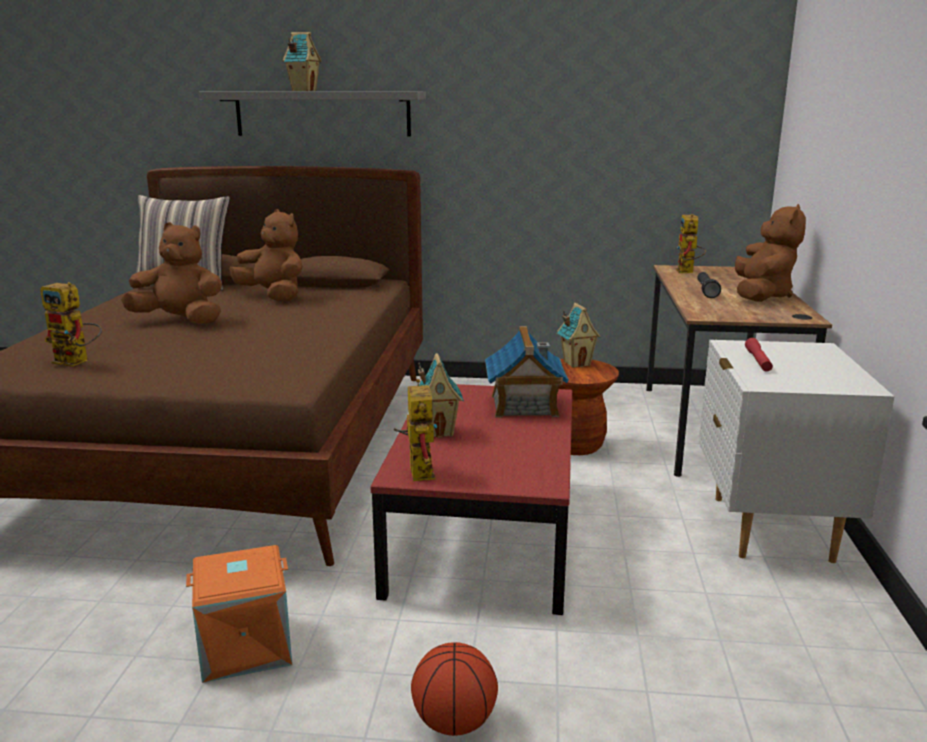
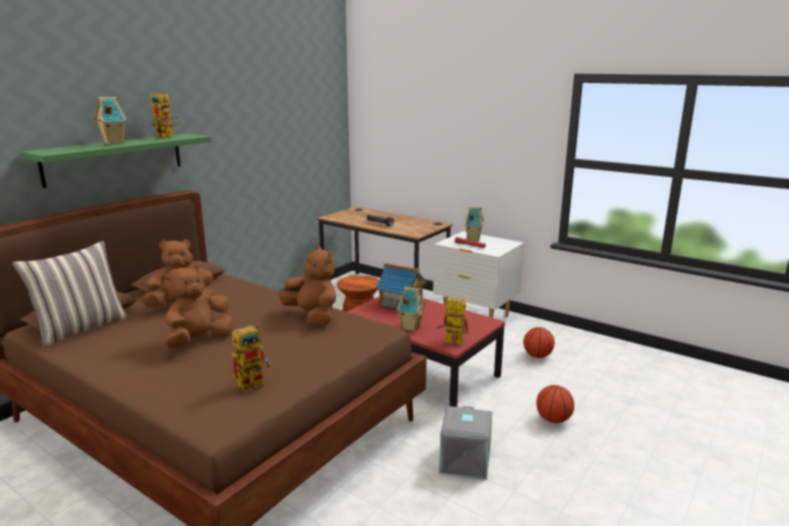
camera: 60 degrees left, 0 degrees up
orange storage box [186,545,292,683] -> grey storage box [439,406,492,480]
grey shelf [199,92,426,137] -> green shelf [20,133,212,188]
toy house [557,303,600,368] -> toy house moved to [465,207,484,242]
toy robot [676,214,706,273] -> toy robot moved to [151,92,181,139]
brown plush toy [735,204,806,302] -> brown plush toy moved to [279,246,336,326]
none -> basketball [523,327,555,358]

